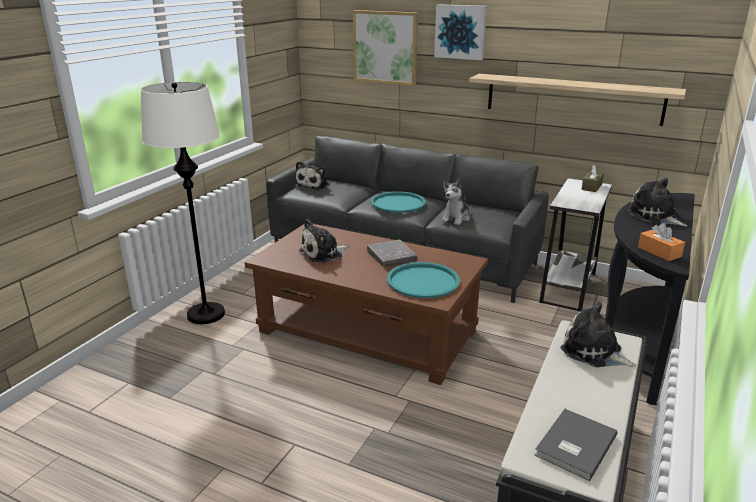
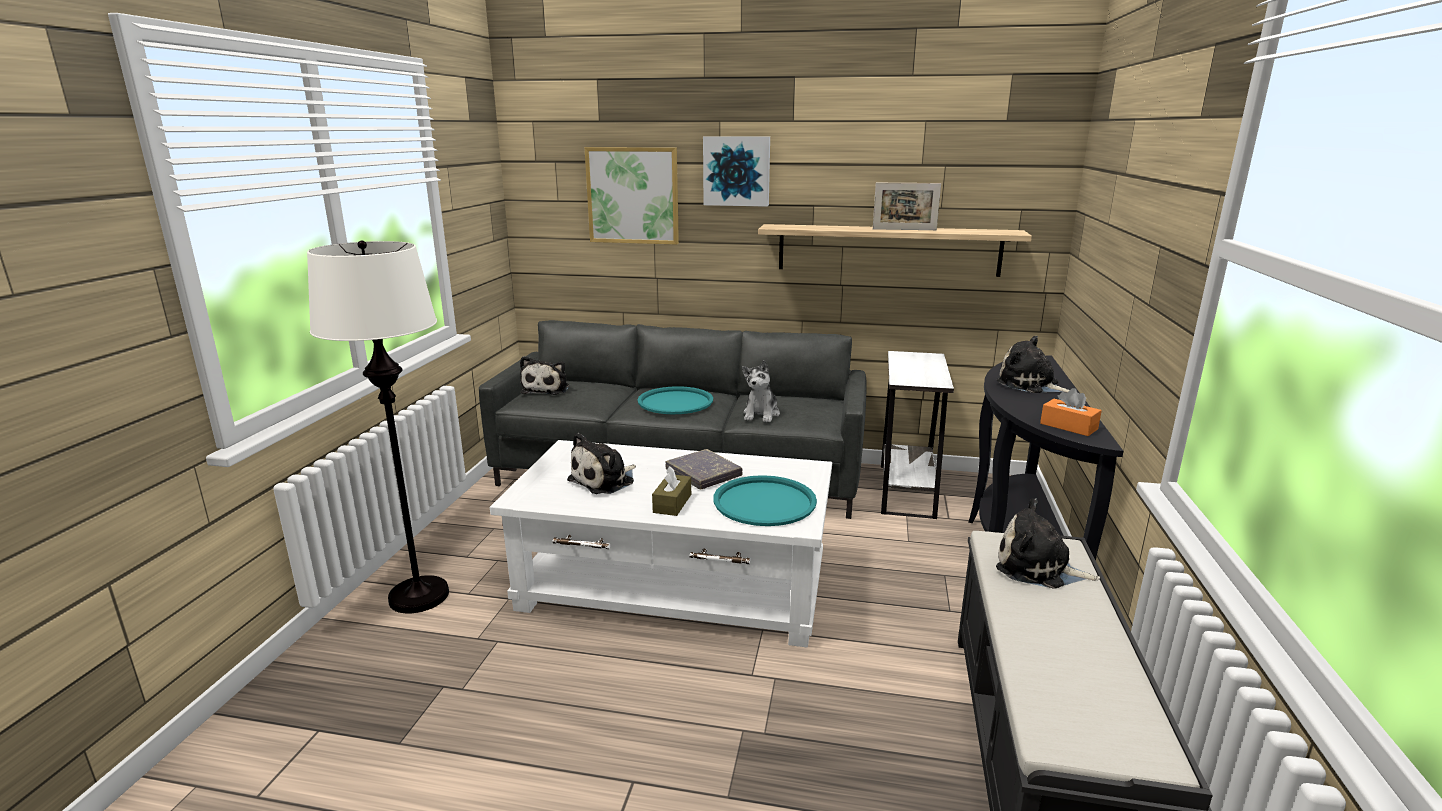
camera: 15 degrees left, 5 degrees down
brown coffee table [245,224,488,385] -> white coffee table [490,440,832,647]
grey book [535,409,617,481] -> none
brown tissue box [581,165,604,192] -> brown tissue box moved to [652,466,691,516]
none -> picture frame [873,183,941,230]

